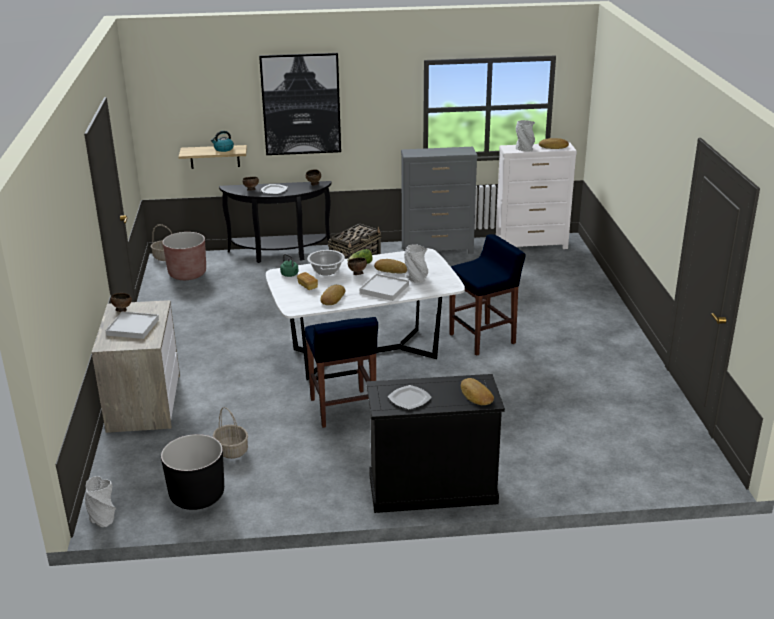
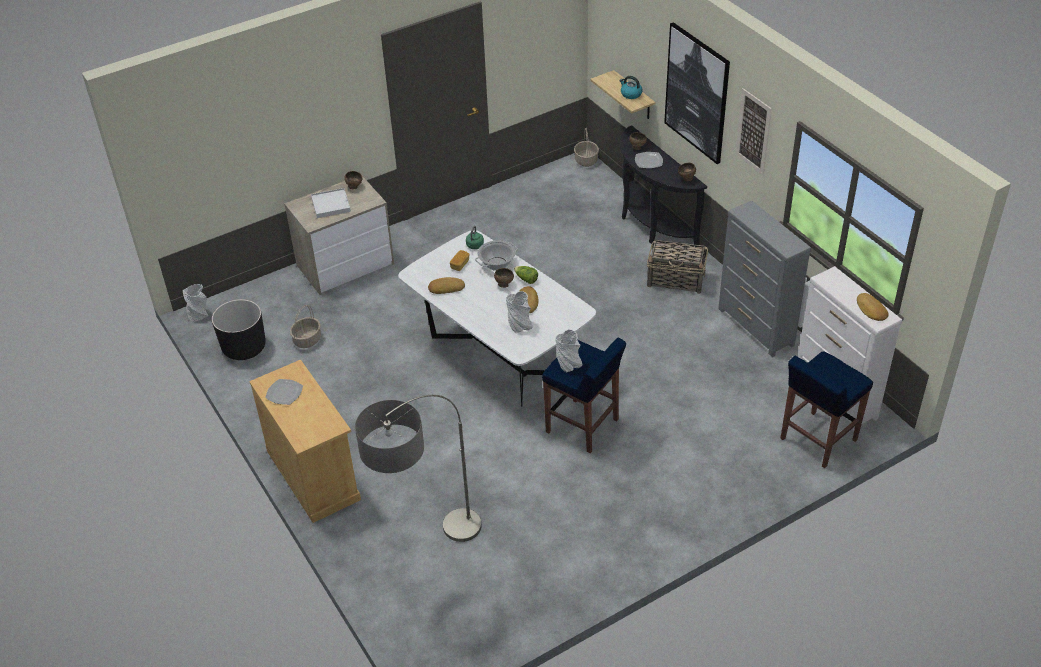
camera: 65 degrees right, 15 degrees up
brown planter [162,232,206,280] -> none
blue stool [305,317,378,428] -> blue stool moved to [780,352,873,468]
white tray [360,274,409,301] -> none
black cabinet [366,374,505,513] -> beige cabinet [249,360,361,523]
bread [461,378,494,405] -> none
grey vase [516,120,535,152] -> grey vase moved to [555,329,583,372]
none -> floor lamp [355,395,481,542]
none -> picture [735,88,772,175]

